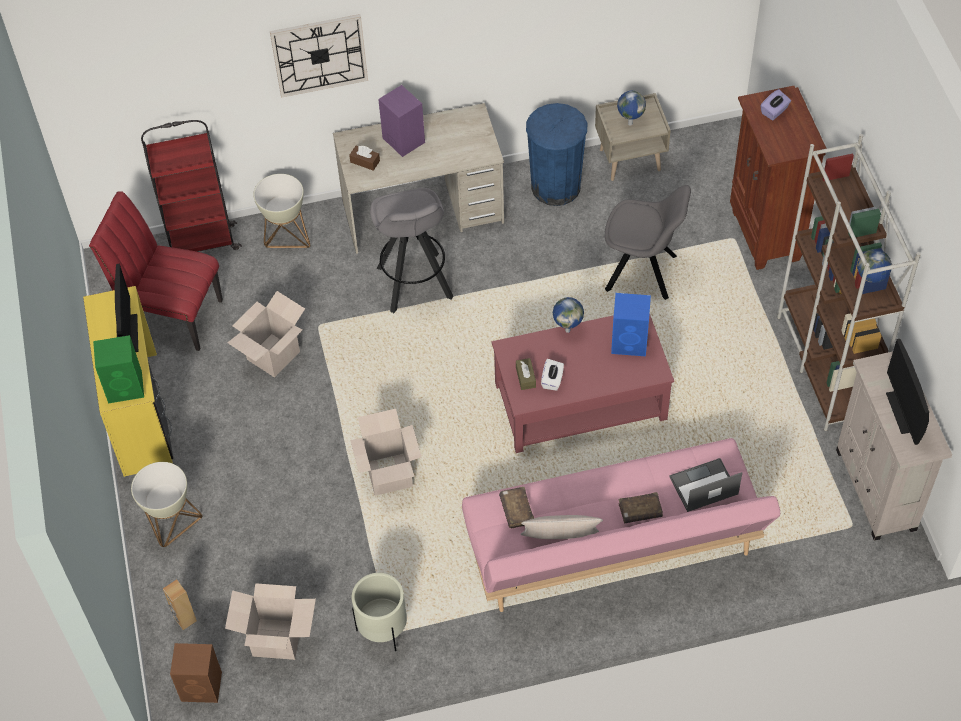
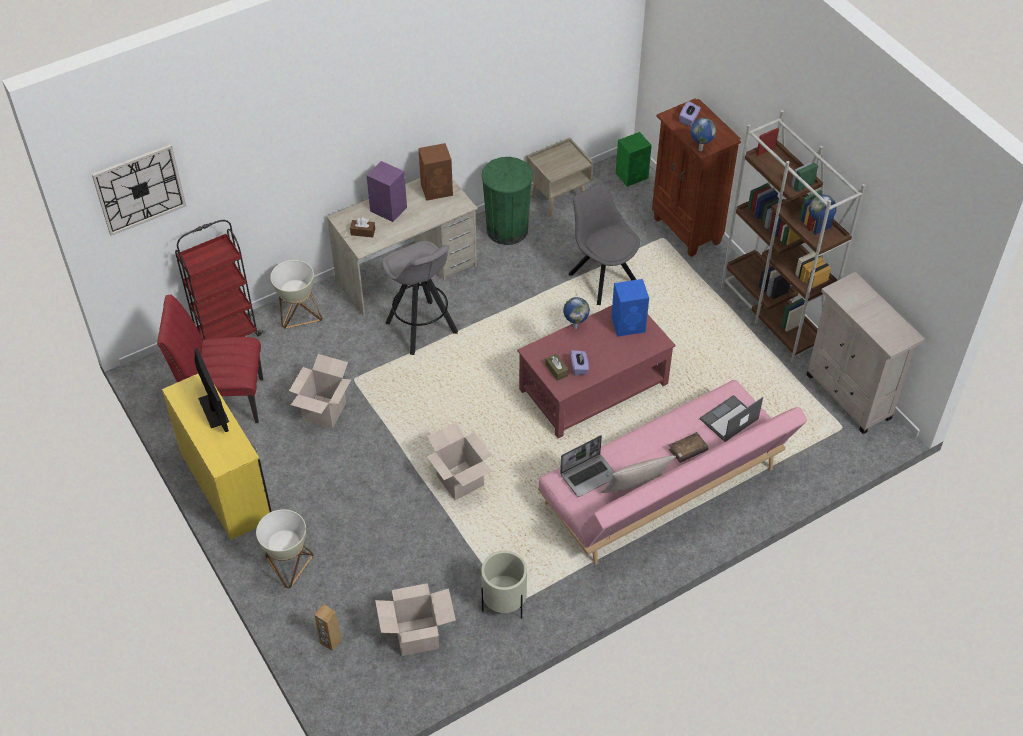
camera: 20 degrees left, 5 degrees down
green speaker [93,335,144,404] -> green speaker moved to [616,132,652,187]
brown speaker [170,643,222,703] -> brown speaker moved to [418,143,453,201]
wall clock [270,14,368,98] -> wall clock moved to [92,144,186,236]
brown book [499,487,534,528] -> laptop [560,435,615,497]
blue trash can [526,103,587,206] -> green trash can [481,157,533,245]
white tissue box [541,359,564,391] -> purple tissue box [570,350,589,375]
grey chair [605,185,691,300] -> grey chair turned 120 degrees counterclockwise [569,183,640,305]
globe [617,91,646,126] -> globe moved to [690,118,716,151]
monitor [886,339,929,445] -> none

